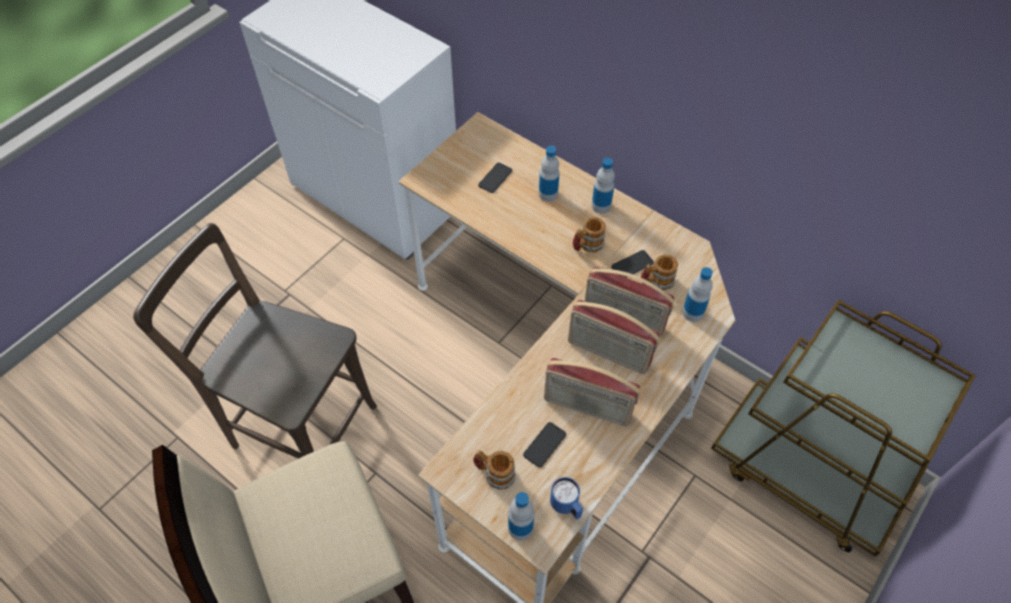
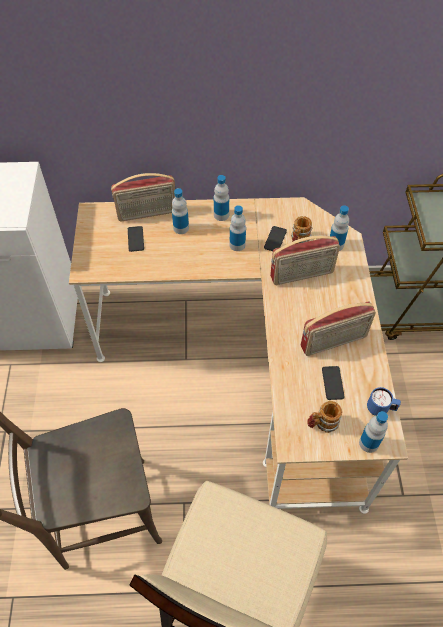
camera: 40 degrees left, 0 degrees up
radio [568,300,659,374] -> radio moved to [111,173,176,221]
mug [572,217,606,253] -> bottle [229,205,246,251]

